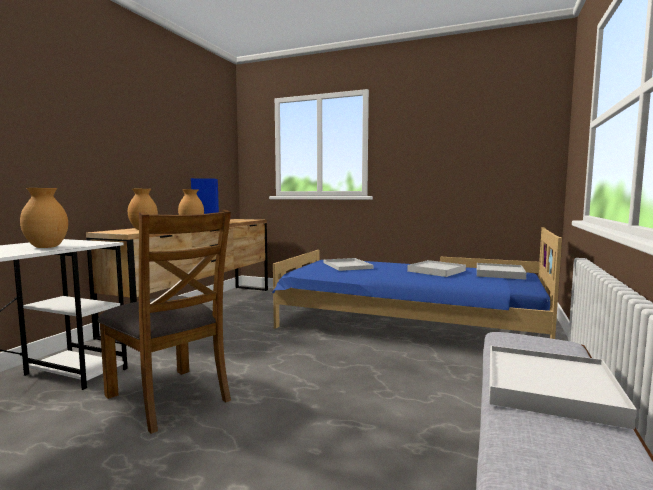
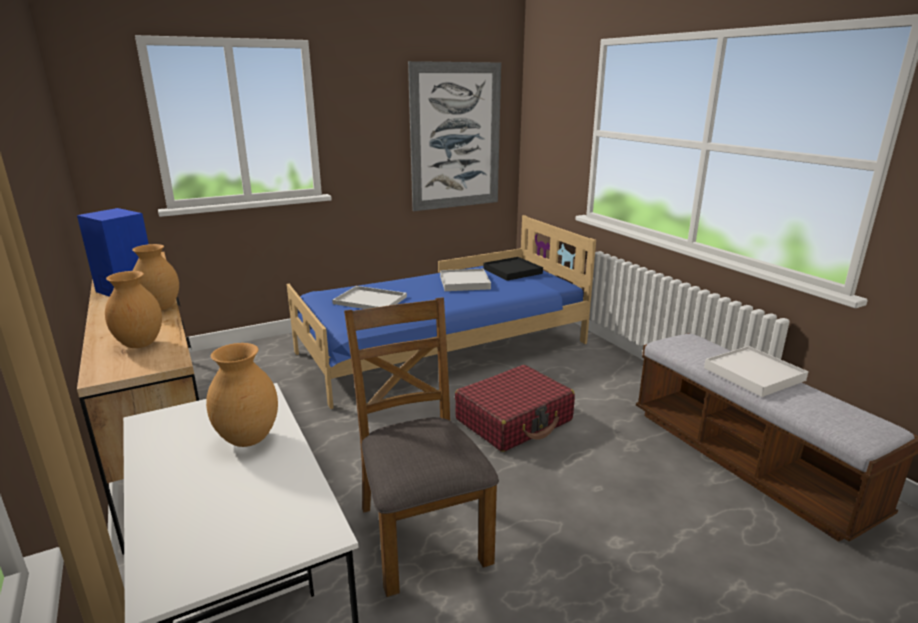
camera: 50 degrees left, 15 degrees up
brown chair [98,210,231,434] -> brown chair turned 105 degrees counterclockwise [344,298,499,597]
white tray [477,263,527,280] -> black tray [483,257,543,281]
none -> picture [408,61,501,211]
none -> red suitcase [455,365,575,452]

